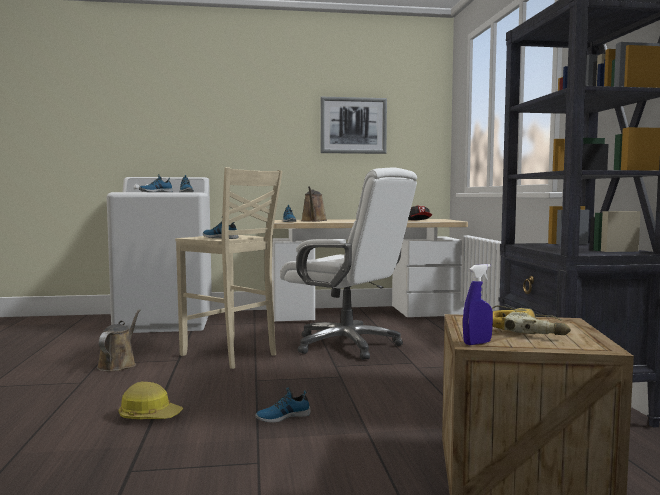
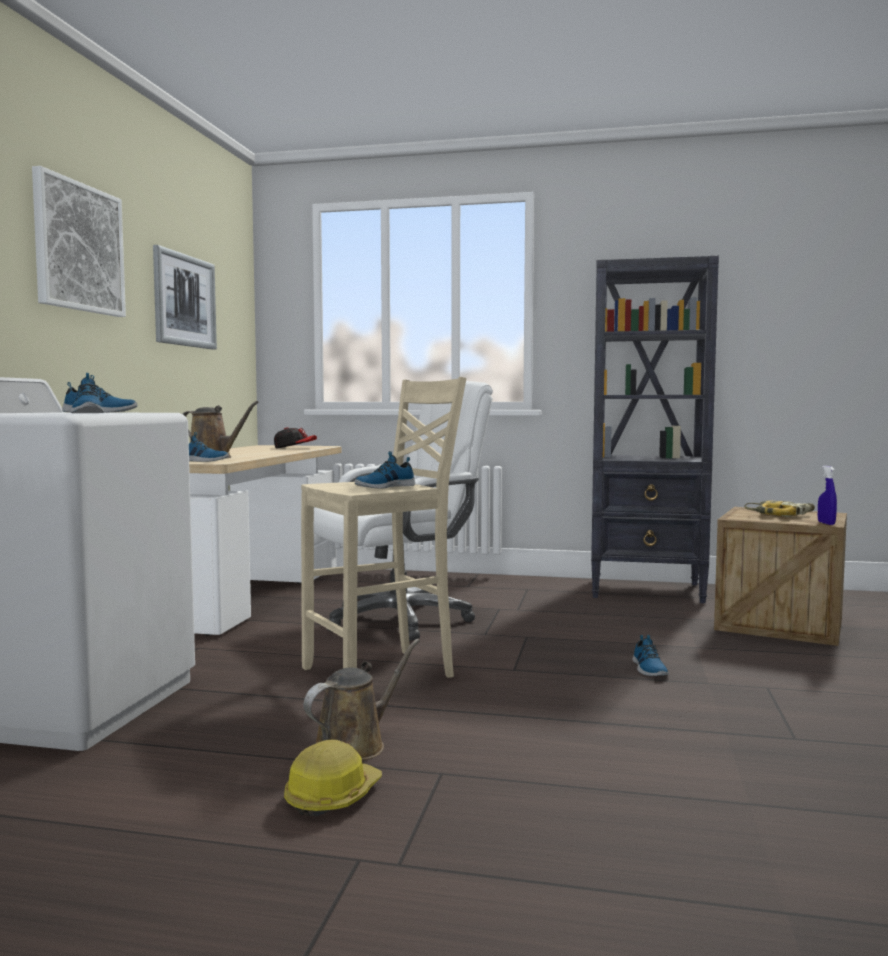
camera: 70 degrees left, 0 degrees up
brown watering can [97,309,141,371] -> brown watering can turned 105 degrees clockwise [304,639,420,760]
hard hat [119,382,183,419] -> hard hat moved to [284,740,382,817]
none -> picture [32,166,126,317]

